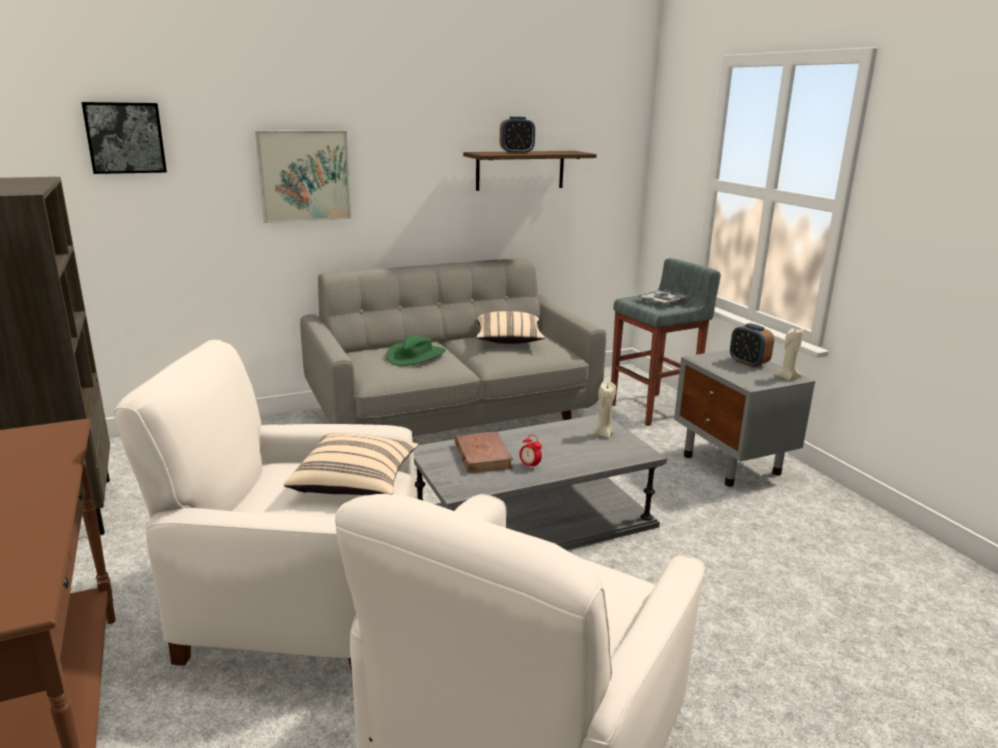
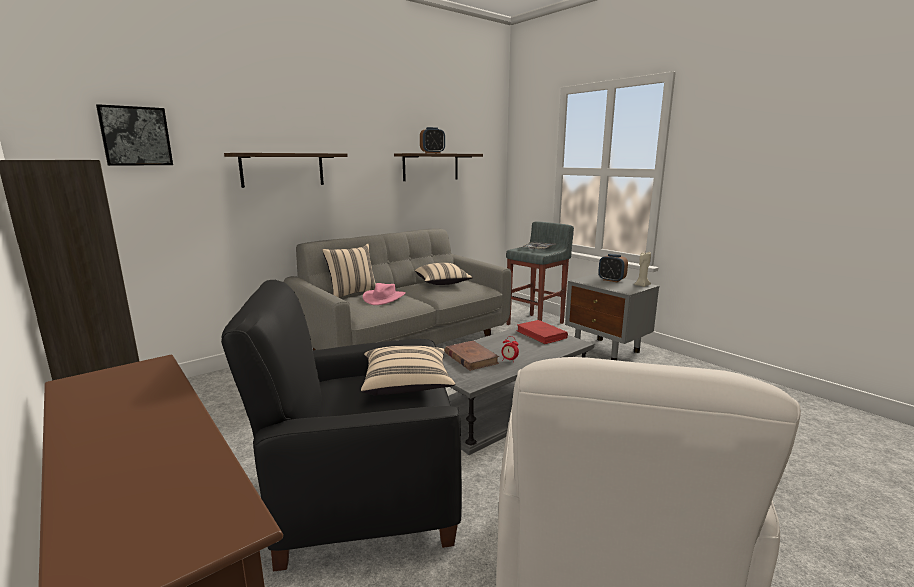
camera: 15 degrees left, 5 degrees down
white armchair [114,340,415,672] -> black armchair [221,280,462,571]
picture [255,131,351,223] -> shelf [224,153,348,188]
green hat [386,335,446,366] -> pink hat [363,283,406,305]
beige candle [594,381,616,438] -> red book [516,320,568,344]
none -> beige pillow [322,244,376,298]

